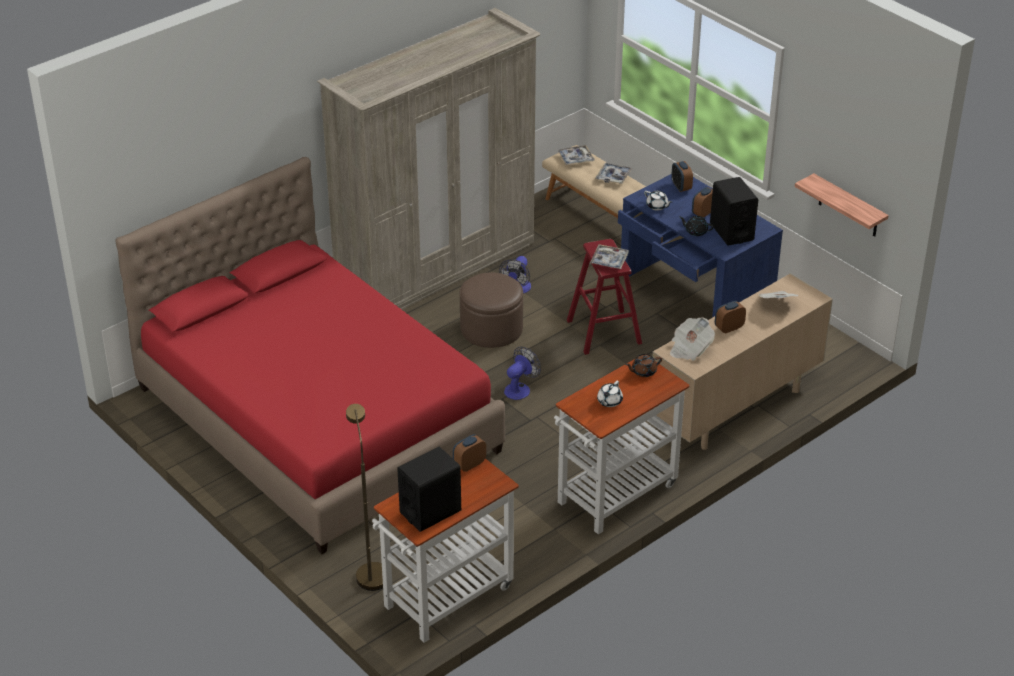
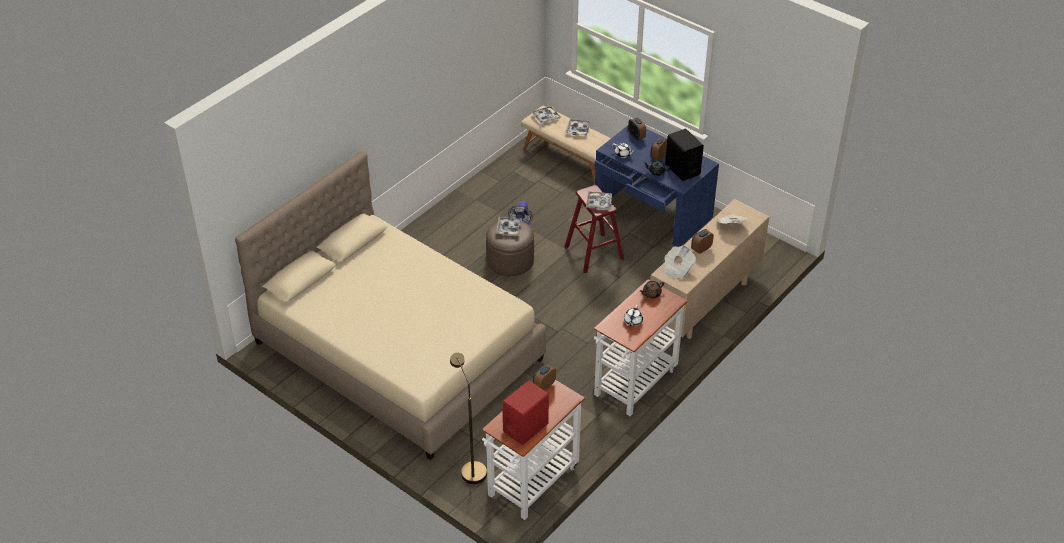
camera: 10 degrees left, 5 degrees up
red bed [116,157,505,554] -> beige bed [235,151,546,460]
beige wardrobe [317,8,540,310] -> none
black speaker [397,447,461,532] -> red speaker [502,380,549,445]
fan [504,347,541,400] -> none
shelf [795,173,889,236] -> none
none -> tray [496,217,522,235]

